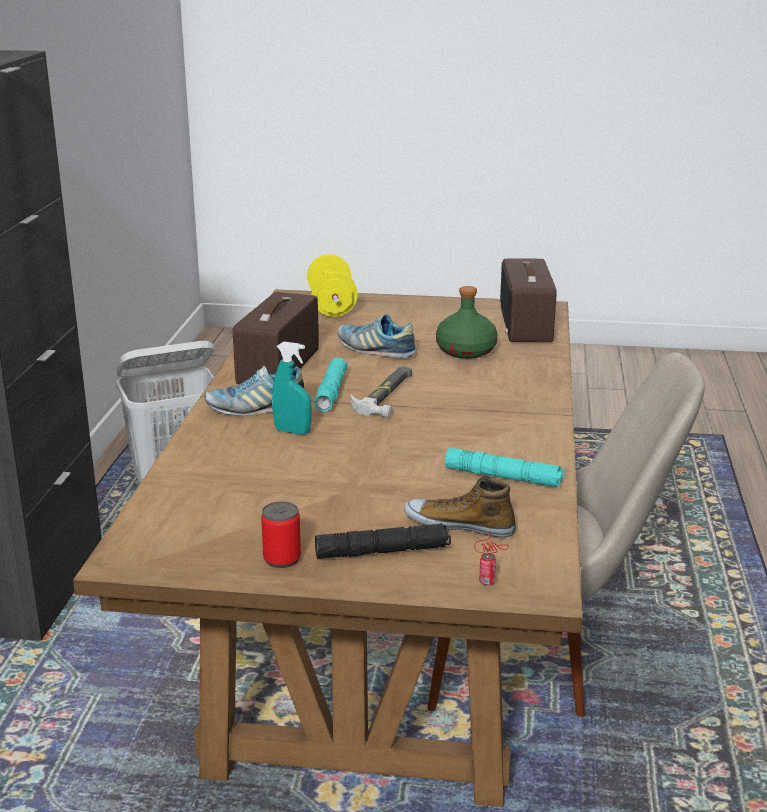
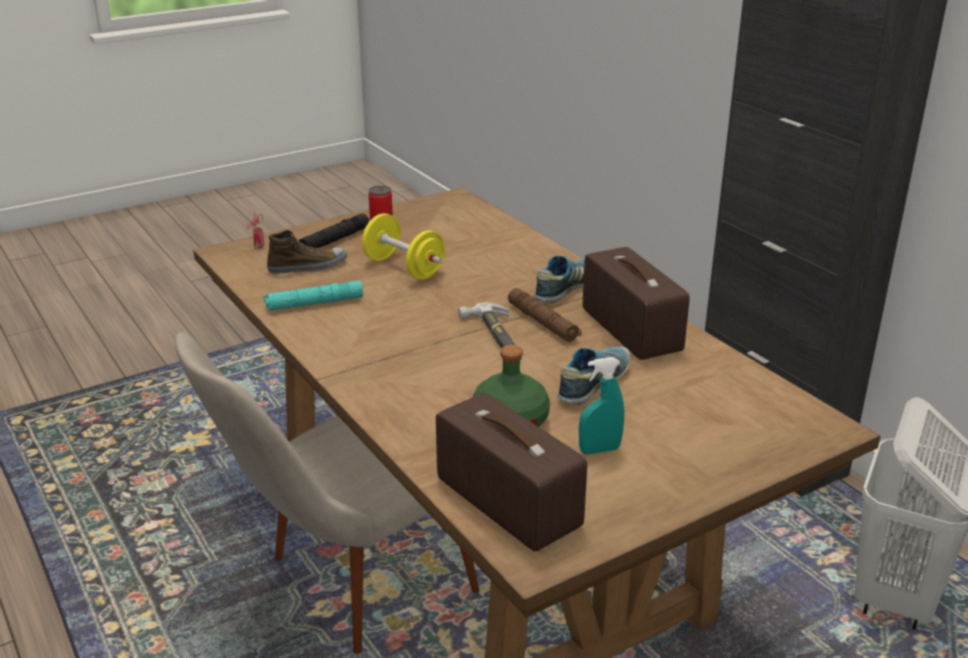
camera: 140 degrees right, 5 degrees up
turquoise spray bottle [272,341,311,435] -> turquoise spray bottle moved to [579,357,624,455]
yellow dumbbell [307,254,358,317] -> yellow dumbbell moved to [362,213,445,280]
turquoise flashlight [314,358,348,412] -> brown flashlight [508,288,581,342]
shoe [338,314,417,358] -> shoe turned 45 degrees counterclockwise [557,346,631,405]

